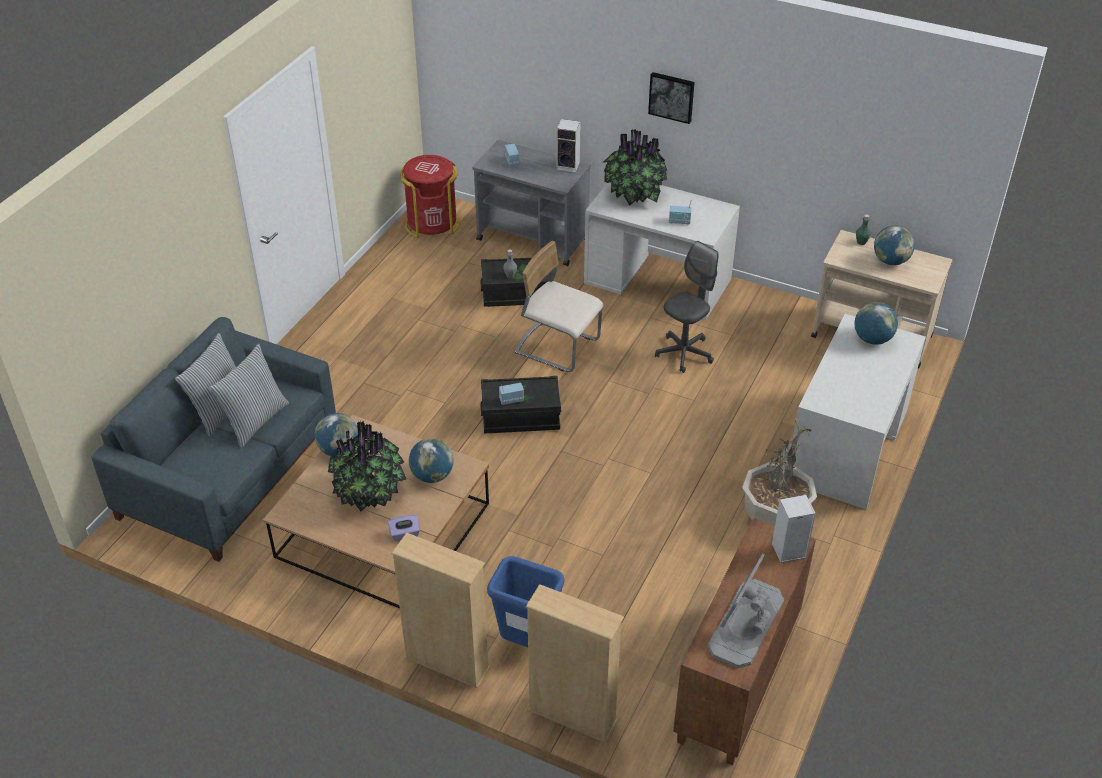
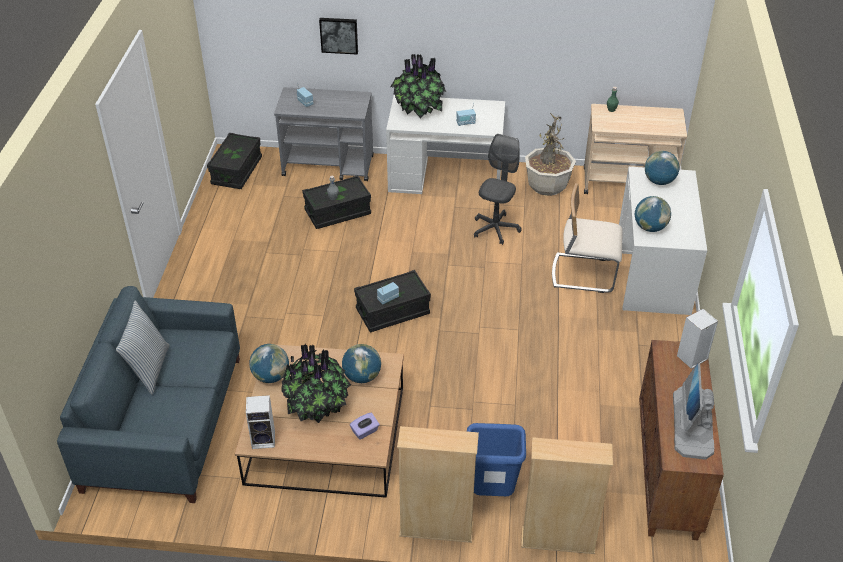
camera: 20 degrees left, 0 degrees up
pillow [209,344,289,448] -> none
red trash can [400,155,460,238] -> black storage box [207,133,262,189]
beige chair [514,241,603,372] -> beige chair moved to [552,183,623,293]
speaker [556,119,580,173] -> speaker moved to [246,395,275,449]
picture [648,72,695,124] -> picture moved to [319,18,358,55]
potted plant [742,420,817,525] -> potted plant moved to [525,113,576,196]
globe [874,225,915,265] -> globe moved to [635,196,671,232]

